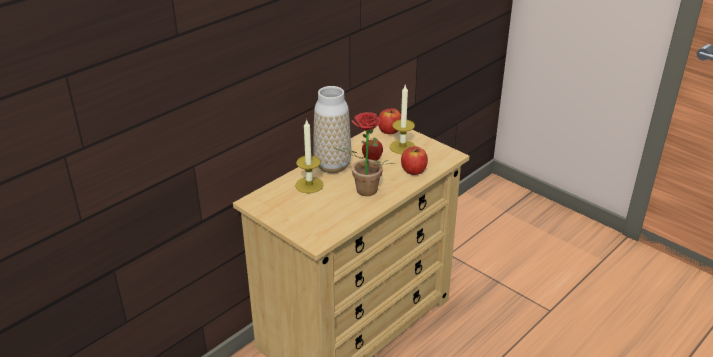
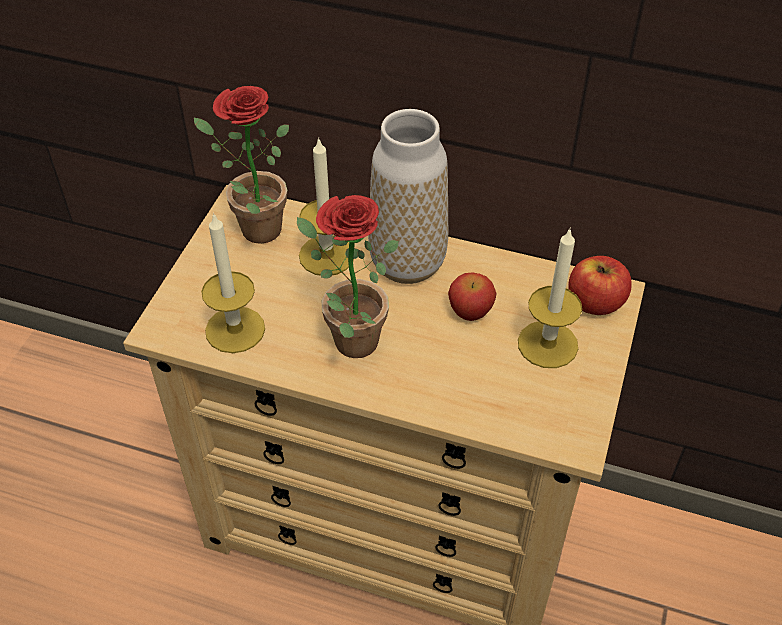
camera: 65 degrees right, 15 degrees up
apple [401,146,428,175] -> none
none -> potted plant [194,86,289,244]
none -> candle [201,213,265,353]

